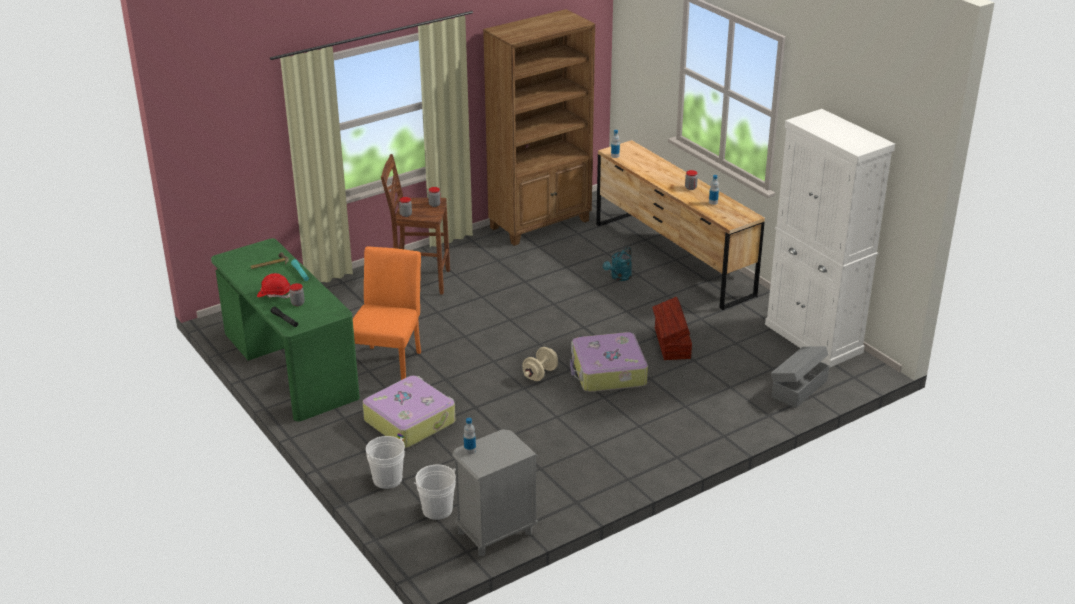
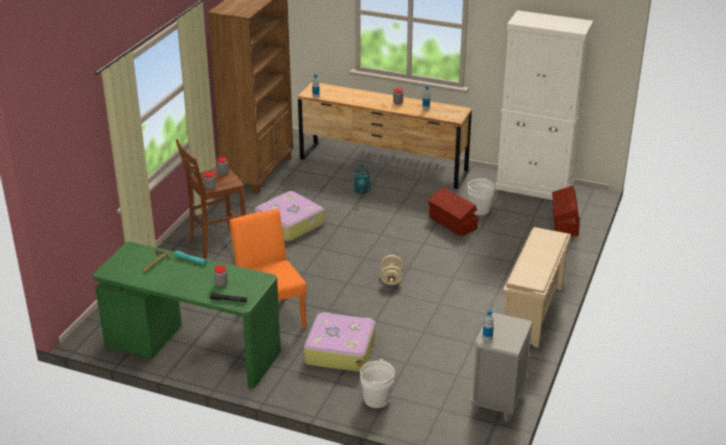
camera: 35 degrees left, 0 degrees up
red hard hat [257,273,290,298] -> none
white bucket [414,465,456,520] -> white bucket moved to [468,178,495,215]
suitcase [570,332,648,392] -> suitcase moved to [255,191,324,241]
grey storage box [771,346,830,408] -> brown storage box [552,186,580,236]
none -> beige shoe rack [503,227,571,348]

